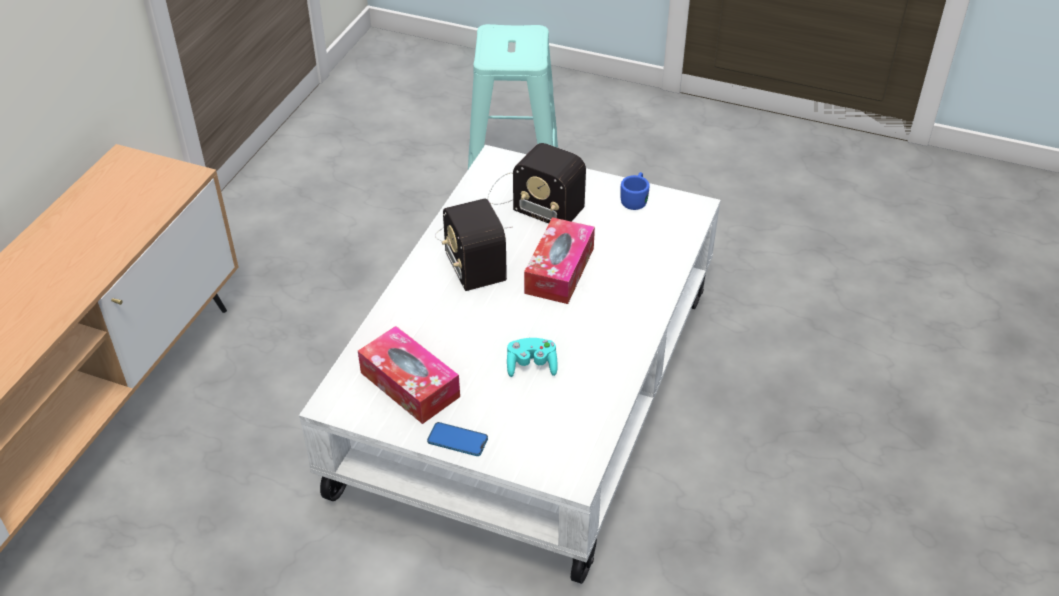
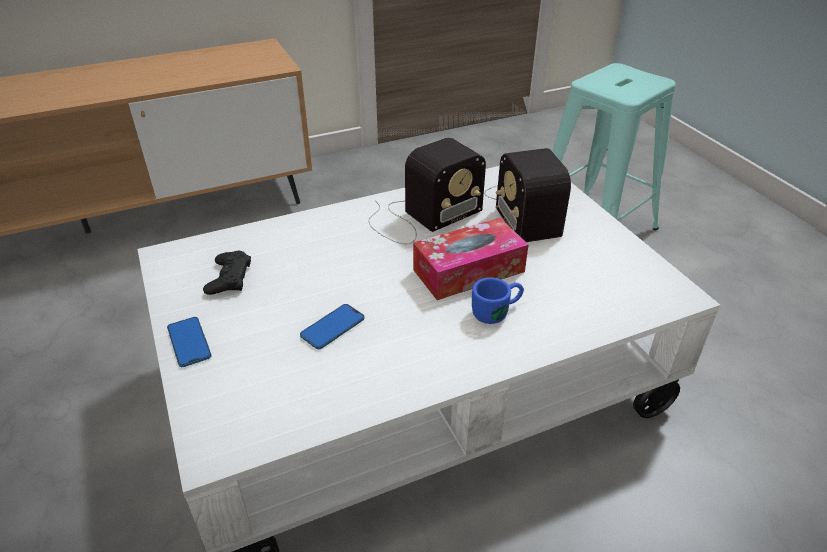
camera: 45 degrees right, 5 degrees down
tissue box [358,326,460,424] -> black game controller [203,251,251,295]
radio [435,198,513,291] -> radio turned 150 degrees counterclockwise [369,137,486,244]
turquoise game controller [507,338,558,377] -> phone [300,304,365,350]
blue mug [620,172,650,210] -> blue mug moved to [472,277,524,324]

